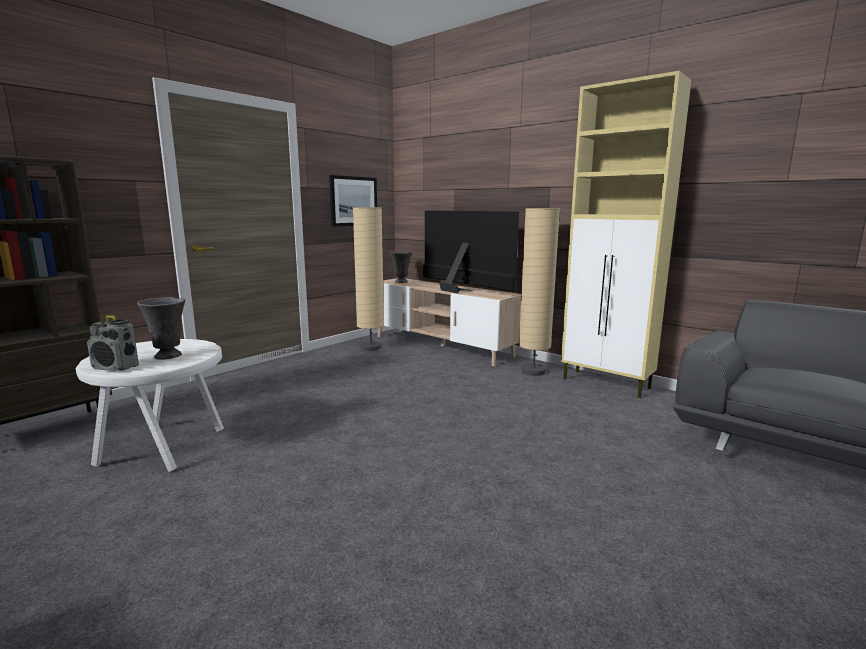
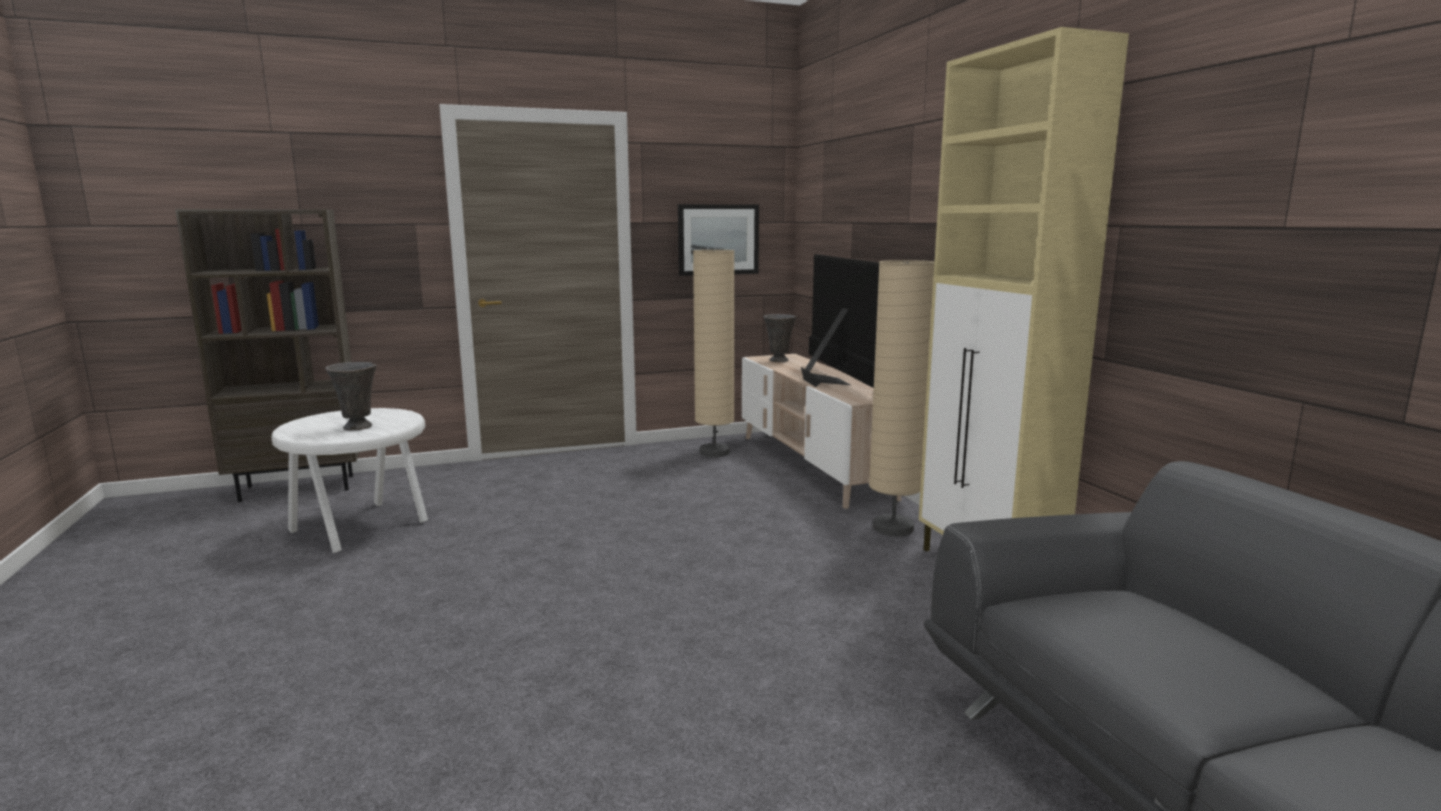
camera: 30 degrees right, 0 degrees up
radio [87,315,139,371] -> none

